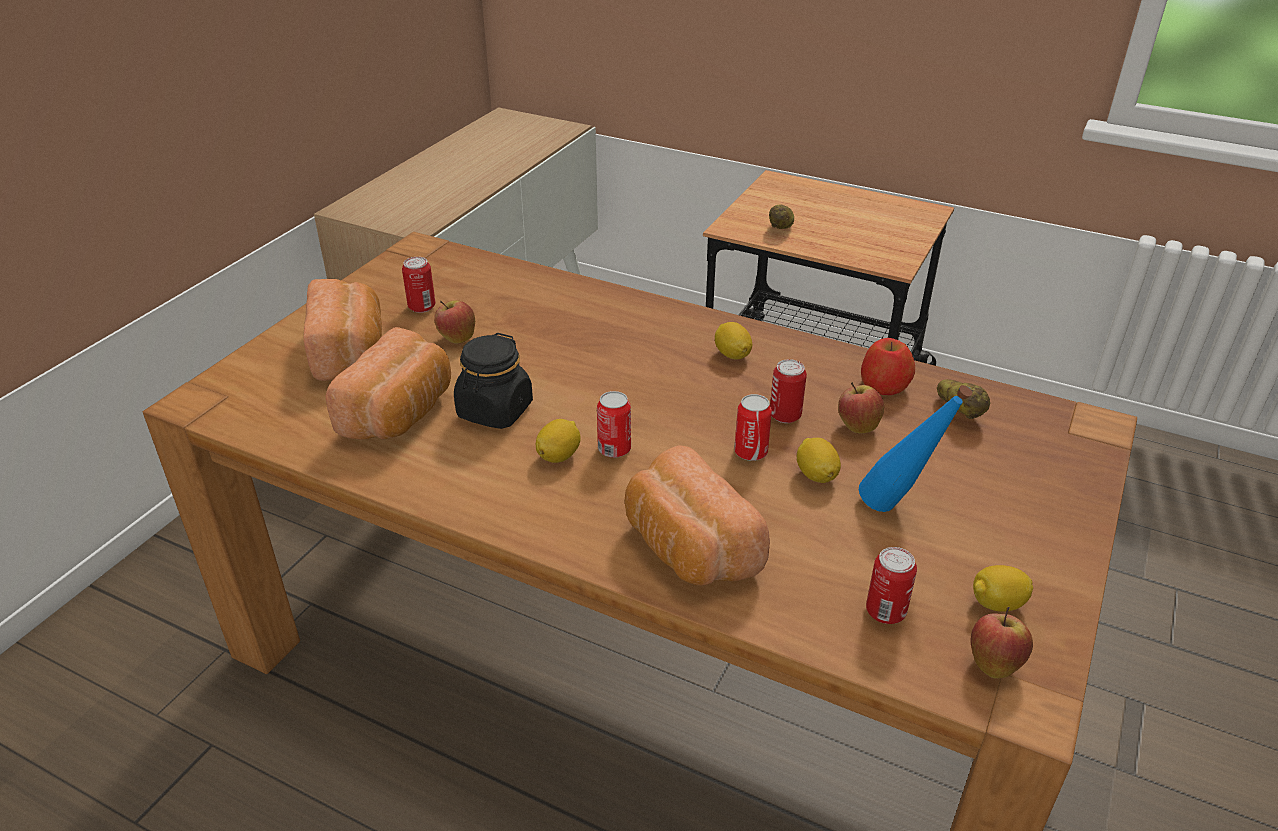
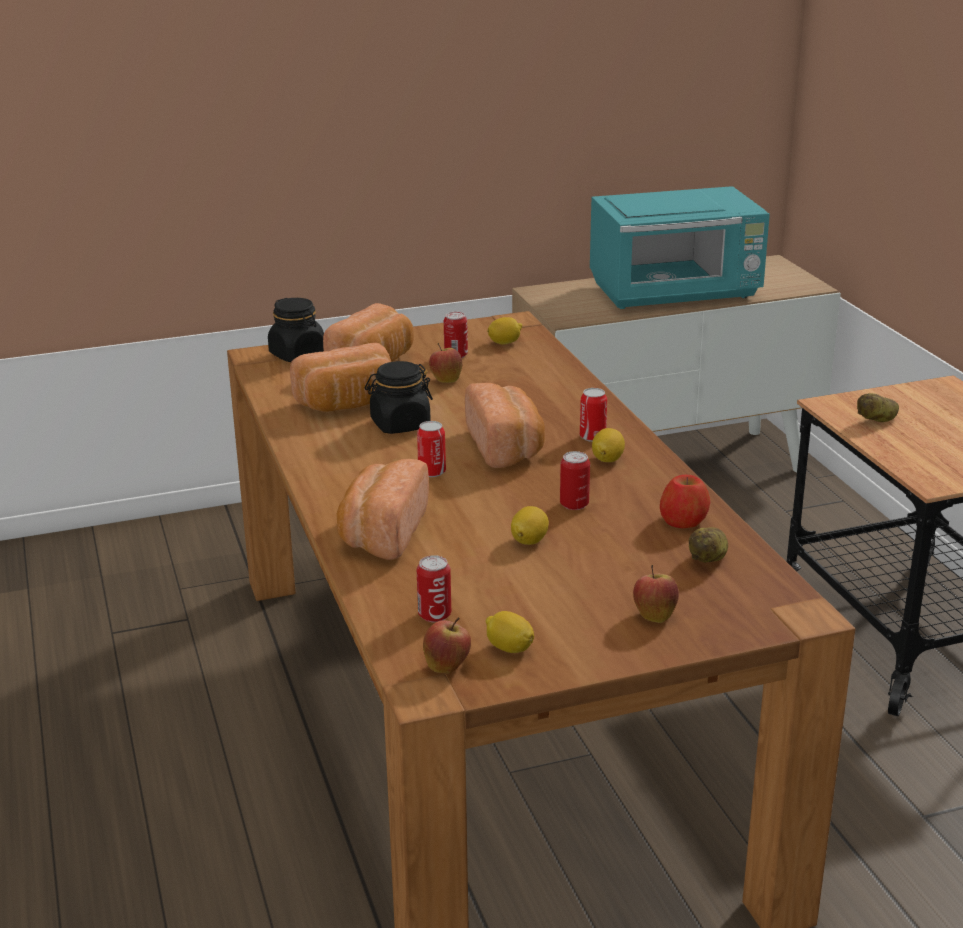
camera: 45 degrees right, 10 degrees down
lemon [536,419,581,463] -> lemon moved to [487,317,522,344]
can [734,394,772,461] -> can moved to [580,388,607,442]
apple [838,382,884,434] -> apple moved to [633,565,679,623]
blue bottle [859,385,972,512] -> none
none -> black jar [268,298,324,362]
none -> bread [465,383,545,468]
none -> turquoise microwave [590,186,770,309]

